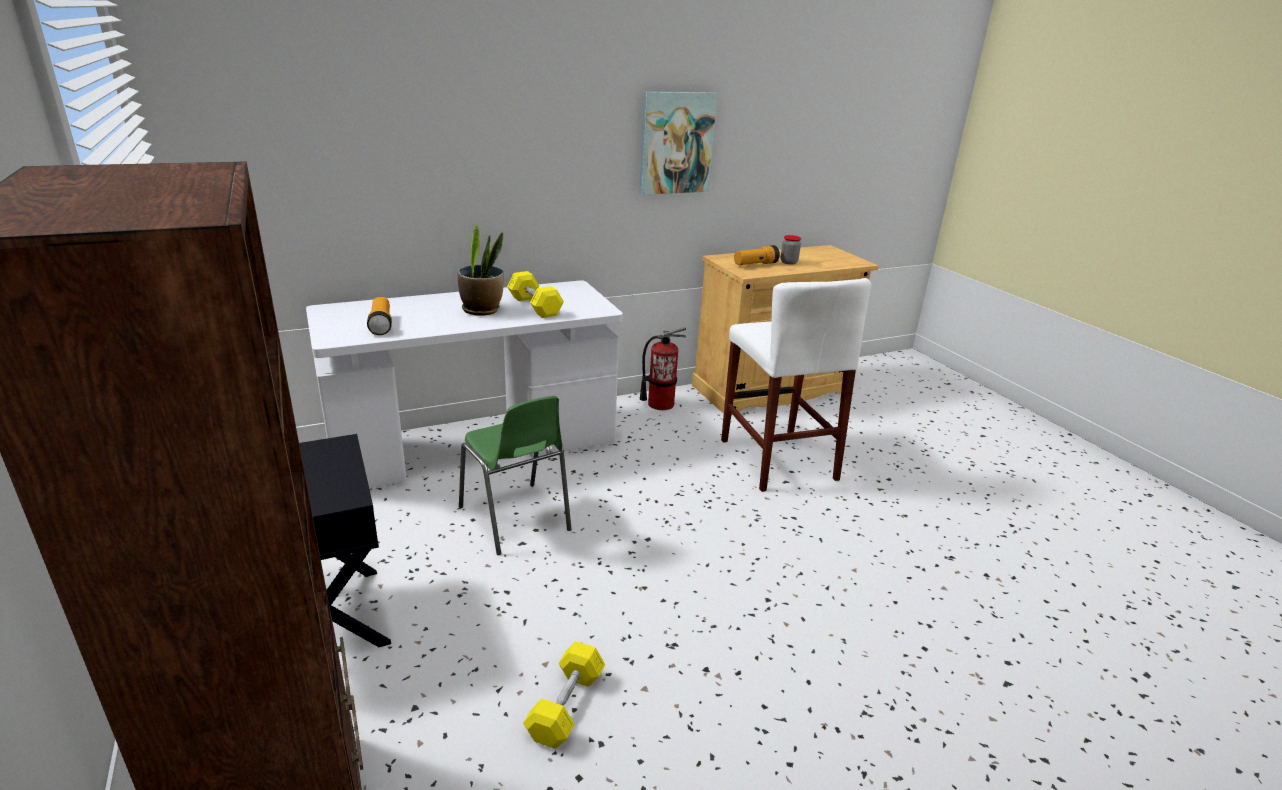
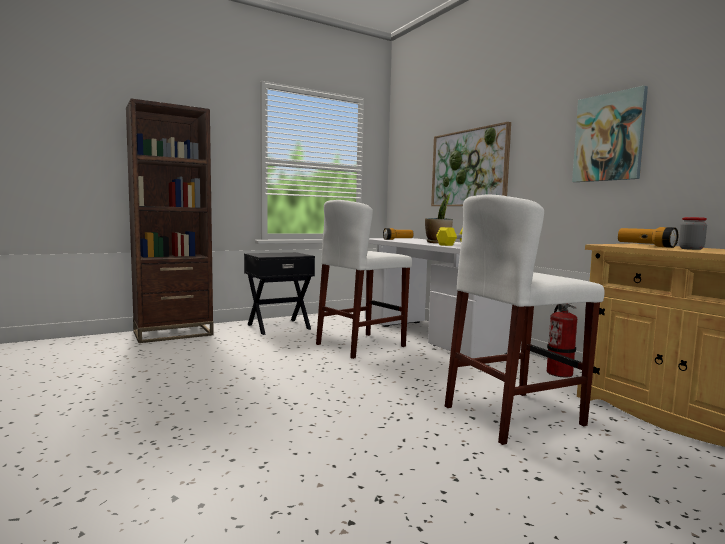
camera: 85 degrees right, 20 degrees down
green chair [459,396,571,555] -> white stool [316,200,412,359]
yellow dumbbell [523,641,605,749] -> none
none -> picture [431,122,511,206]

